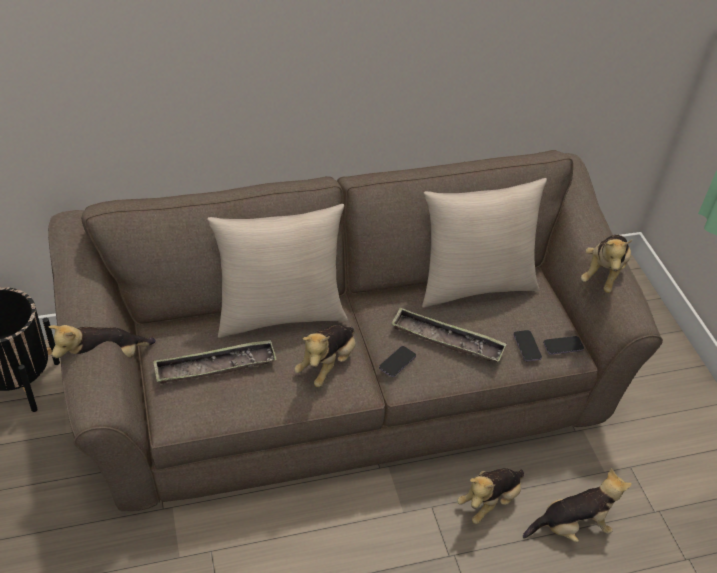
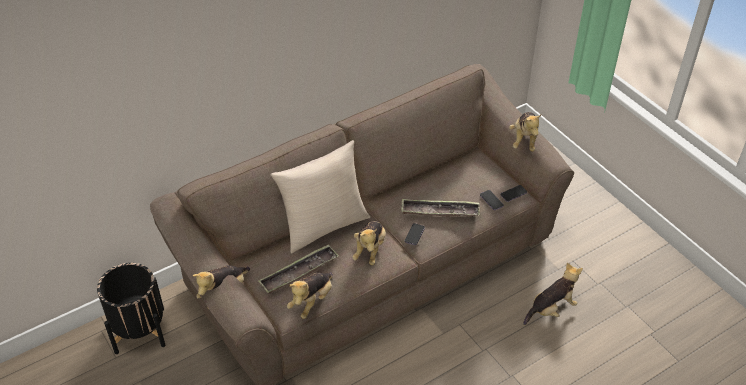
camera: 15 degrees left, 0 degrees up
beige pillow [422,178,547,308] -> none
plush toy [457,468,524,524] -> plush toy moved to [287,272,333,319]

